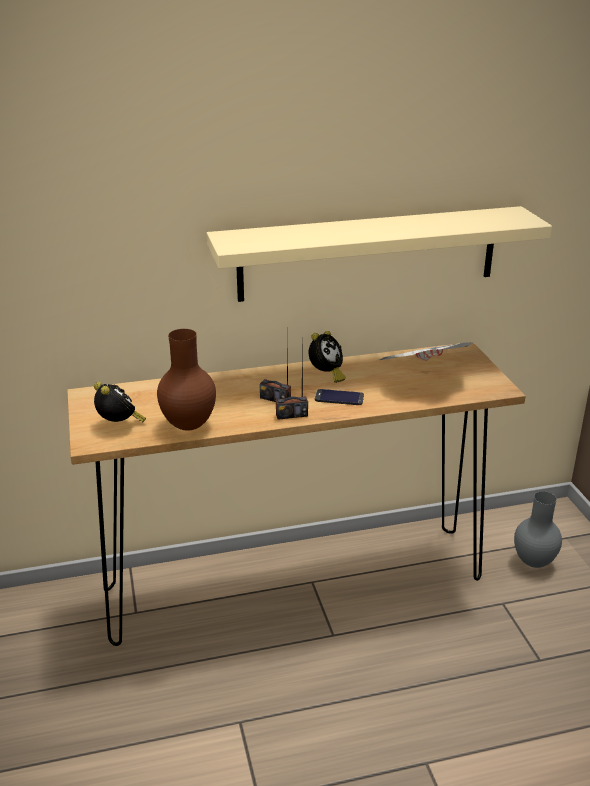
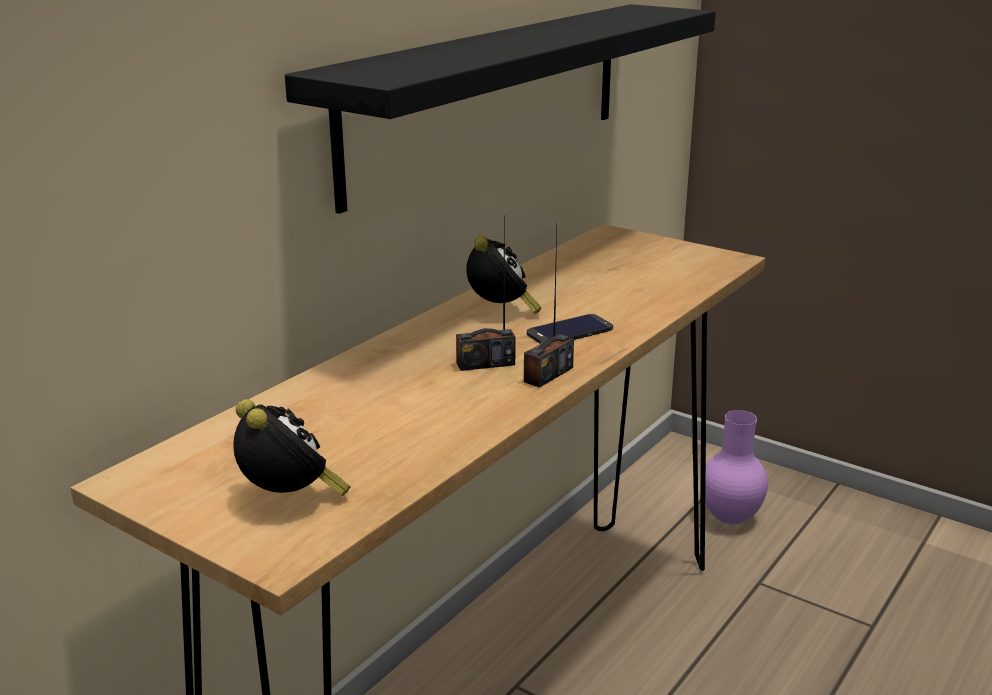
camera: 40 degrees left, 5 degrees down
alarm clock [94,382,146,422] -> alarm clock turned 45 degrees clockwise [233,399,350,496]
brown vase [157,329,216,431] -> none
beige shelf [207,206,552,302] -> black shelf [285,4,716,214]
newspaper [379,342,474,361] -> none
grey vase [514,491,562,568] -> purple vase [700,410,768,524]

